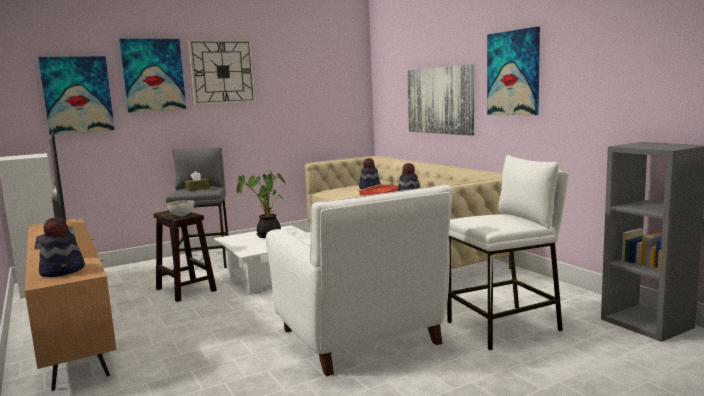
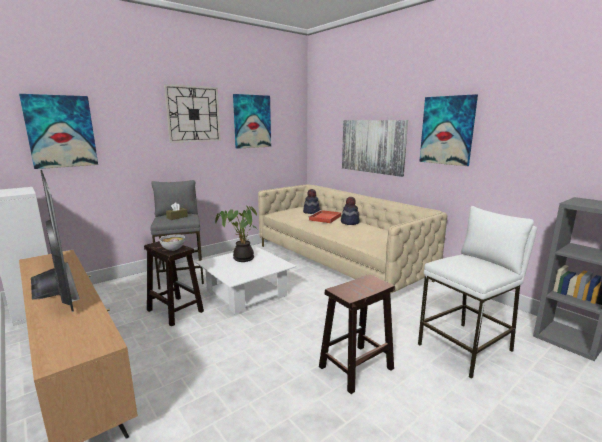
camera: 10 degrees left, 5 degrees up
hat [39,217,85,277] -> none
picture [119,38,186,113] -> picture moved to [233,94,271,149]
white armchair [266,184,453,377] -> brown stool [319,274,395,394]

